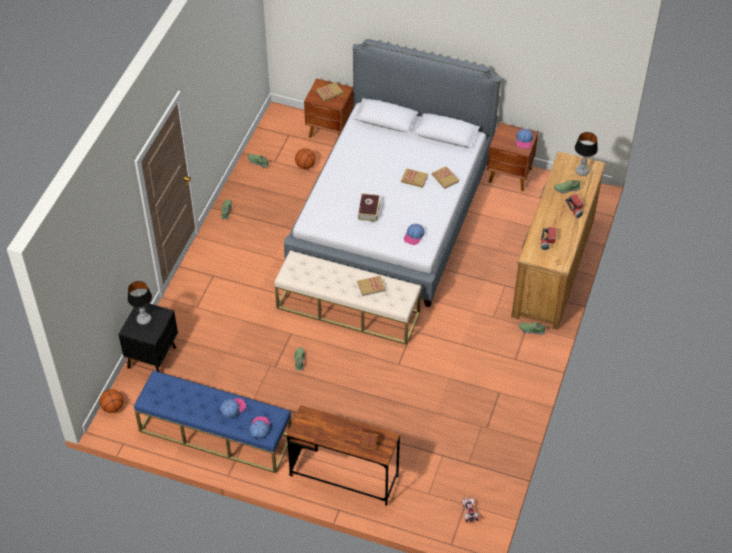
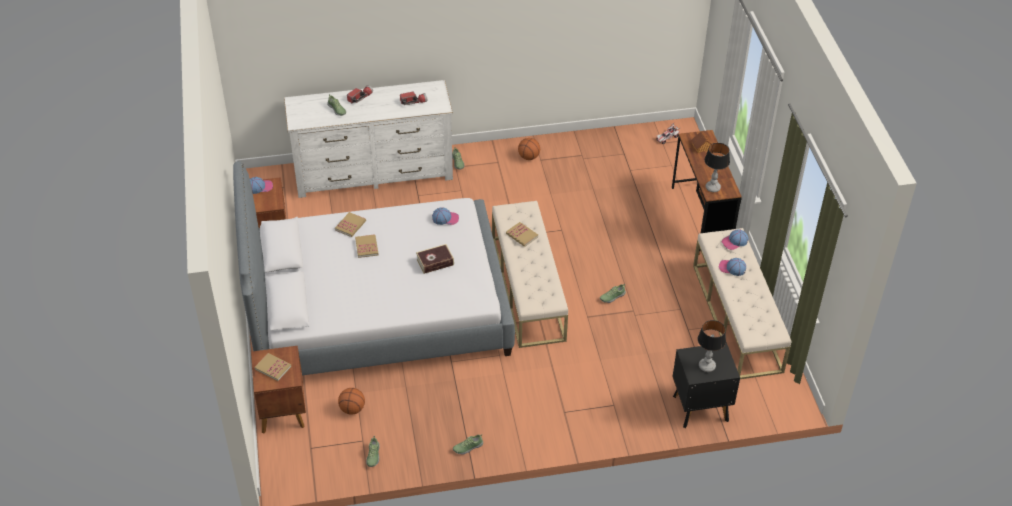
camera: 120 degrees left, 5 degrees down
basketball [99,389,124,413] -> basketball moved to [518,138,540,160]
blue bench [134,370,292,473] -> beige bench [693,228,791,379]
brown dresser [511,151,606,330] -> white dresser [284,80,453,198]
table lamp [575,132,598,176] -> table lamp moved to [705,143,730,192]

